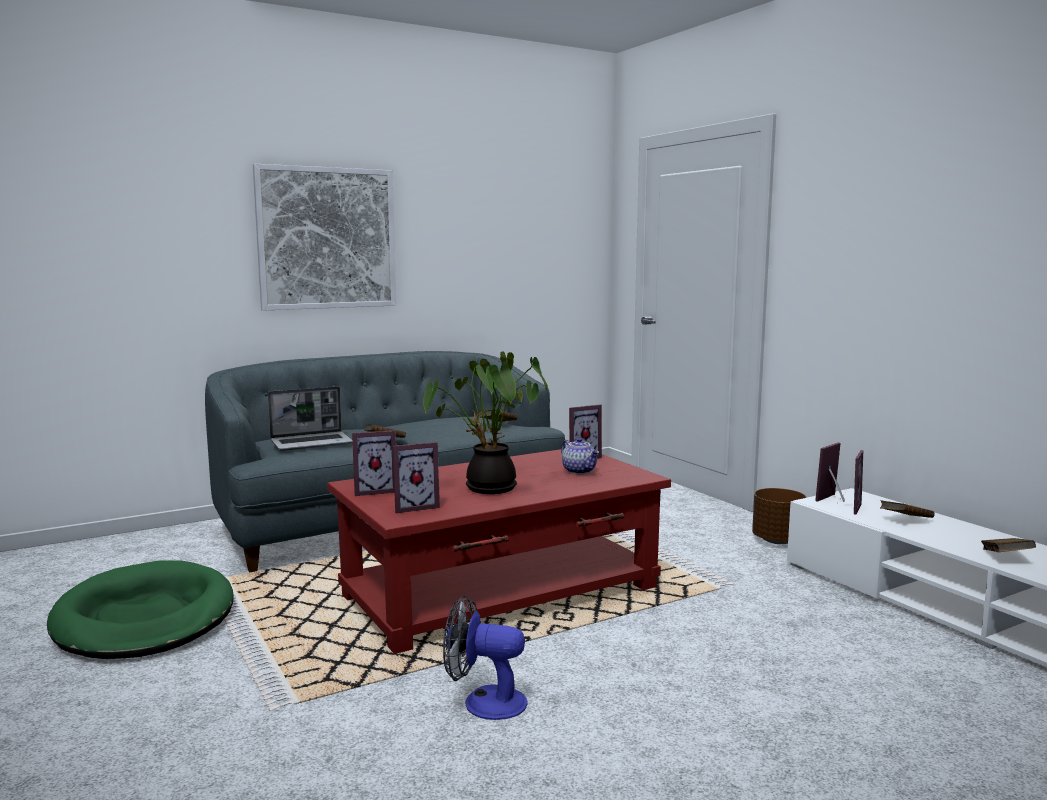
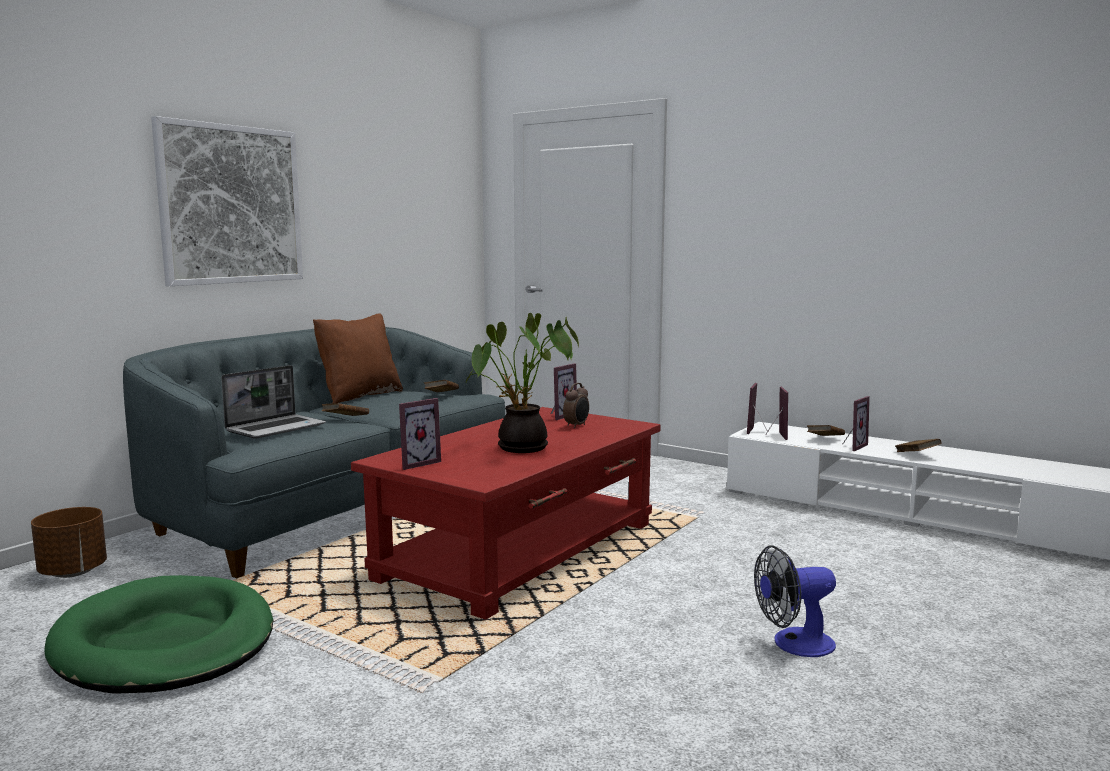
camera: 25 degrees left, 0 degrees up
picture frame [393,442,440,513] -> picture frame moved to [843,396,870,451]
fan [443,595,527,720] -> fan moved to [754,545,836,657]
teapot [561,438,599,474] -> alarm clock [563,383,589,428]
brown planter [752,488,807,544] -> brown planter moved to [31,507,107,578]
none -> brown pillow [313,314,403,403]

